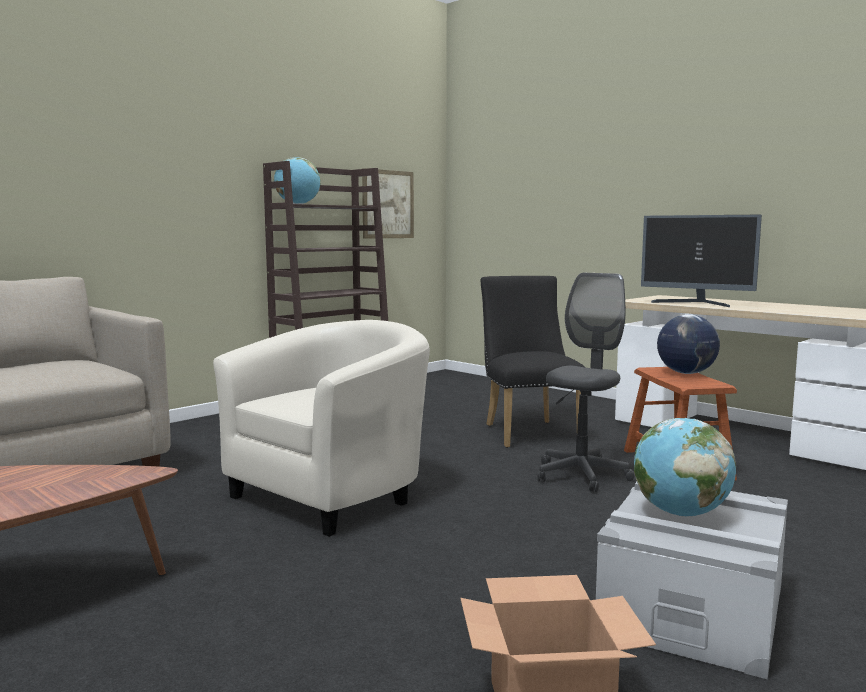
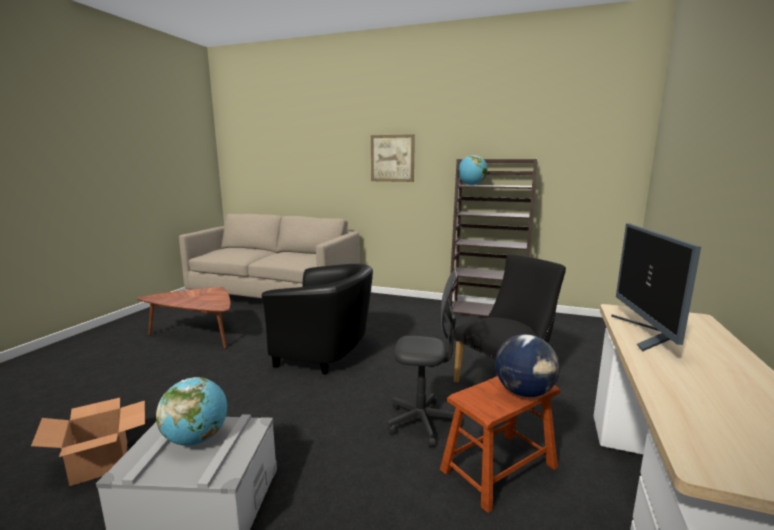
camera: 65 degrees right, 5 degrees up
beige armchair [213,320,430,537] -> black armchair [262,264,373,375]
picture [362,168,414,239] -> picture moved to [371,134,415,182]

